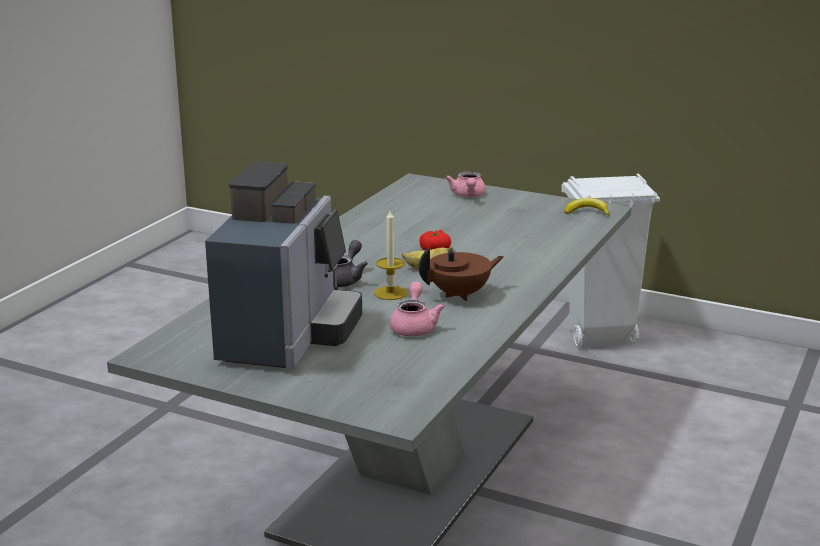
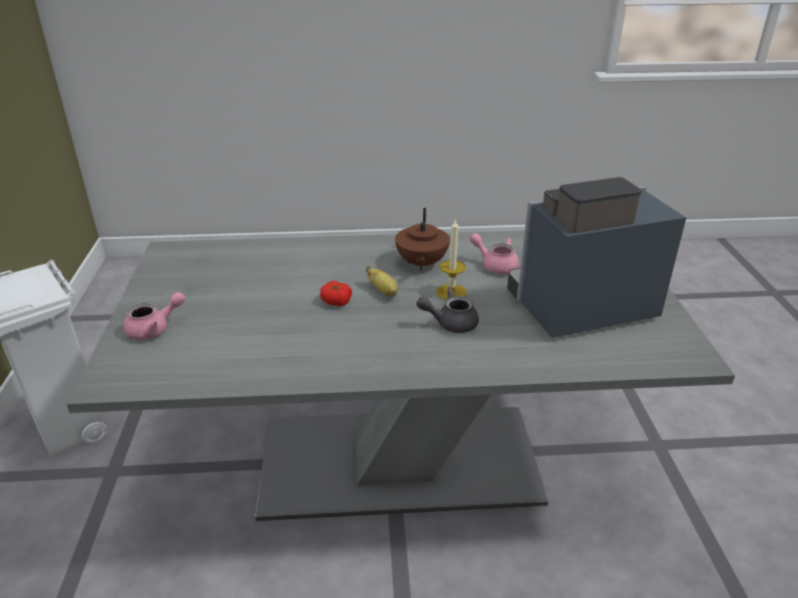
camera: 120 degrees left, 10 degrees up
pink teapot [390,281,445,336] -> pink teapot turned 60 degrees clockwise [469,233,519,274]
brown teapot [419,248,504,301] -> brown teapot turned 120 degrees counterclockwise [395,208,450,271]
banana [564,198,610,216] -> none

